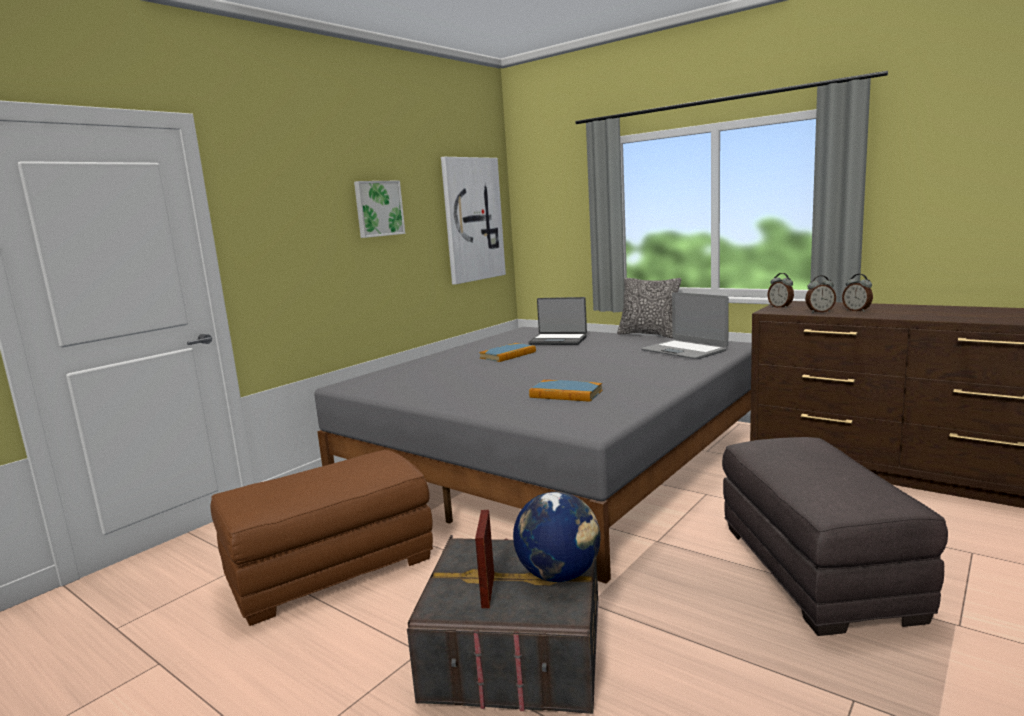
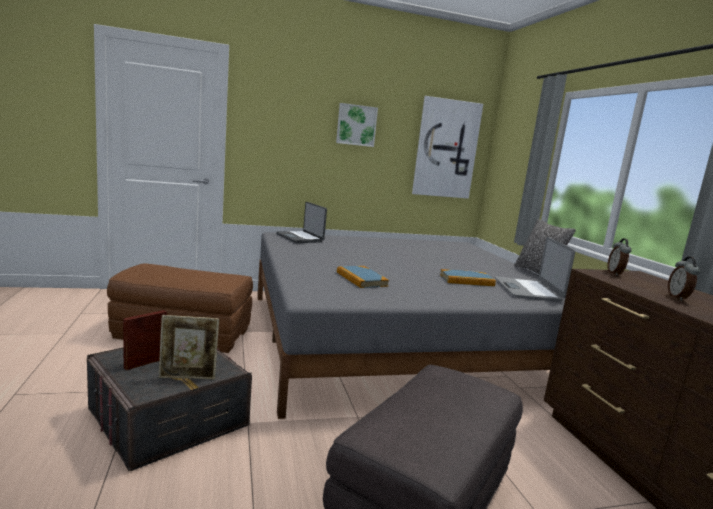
camera: 35 degrees right, 0 degrees up
book [479,343,536,362] -> book moved to [440,269,496,286]
globe [513,492,601,582] -> picture frame [159,315,219,379]
laptop [528,297,587,345] -> laptop moved to [276,202,327,243]
alarm clock [805,275,836,313] -> none

